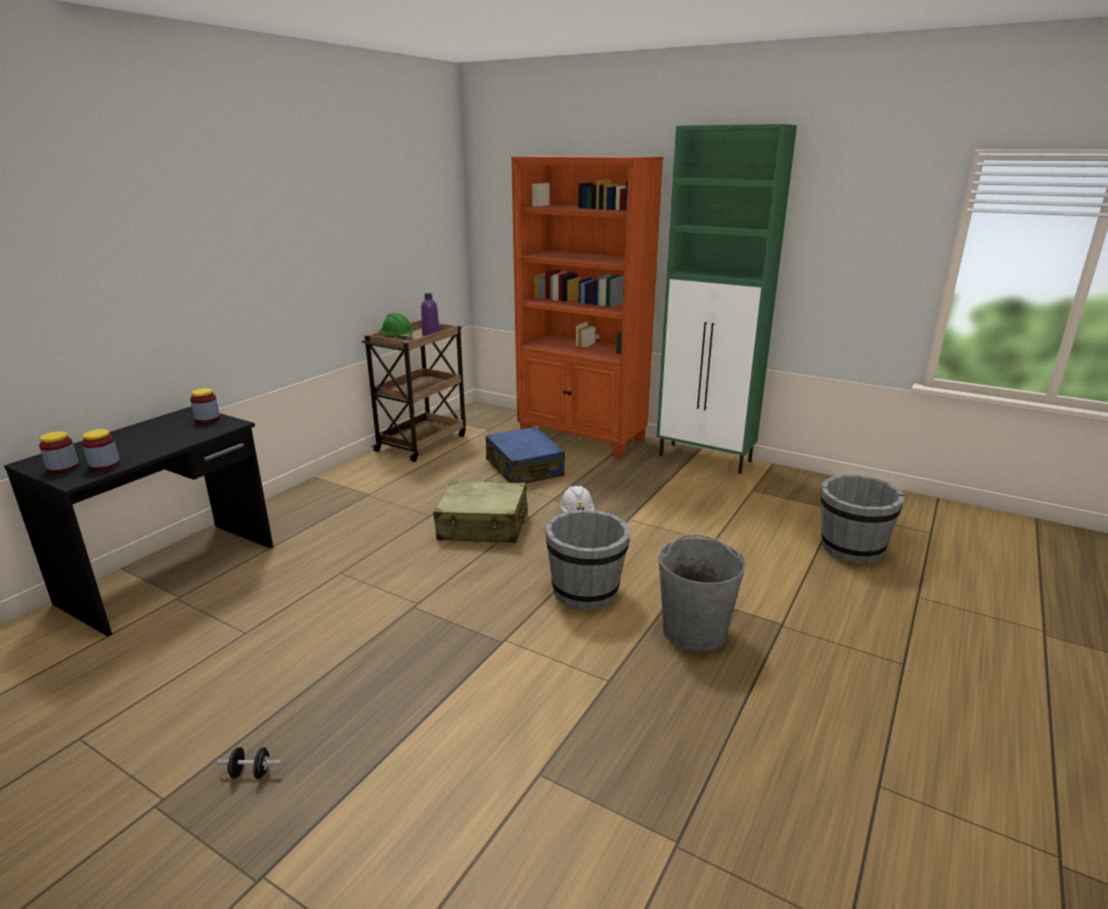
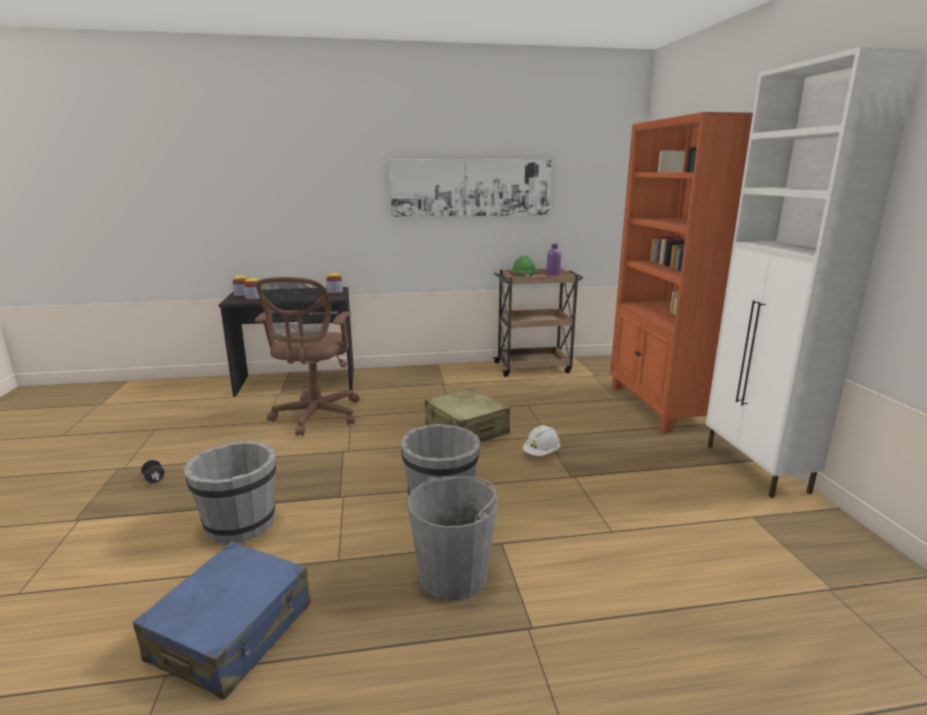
camera: 50 degrees right, 5 degrees down
blue suitcase [486,427,565,483] -> blue suitcase moved to [133,542,311,699]
green cabinet [657,124,797,474] -> white cabinet [706,47,922,498]
grey bucket [821,475,904,564] -> grey bucket moved to [184,441,276,544]
none -> brown office chair [255,277,360,436]
none -> picture [389,159,551,217]

